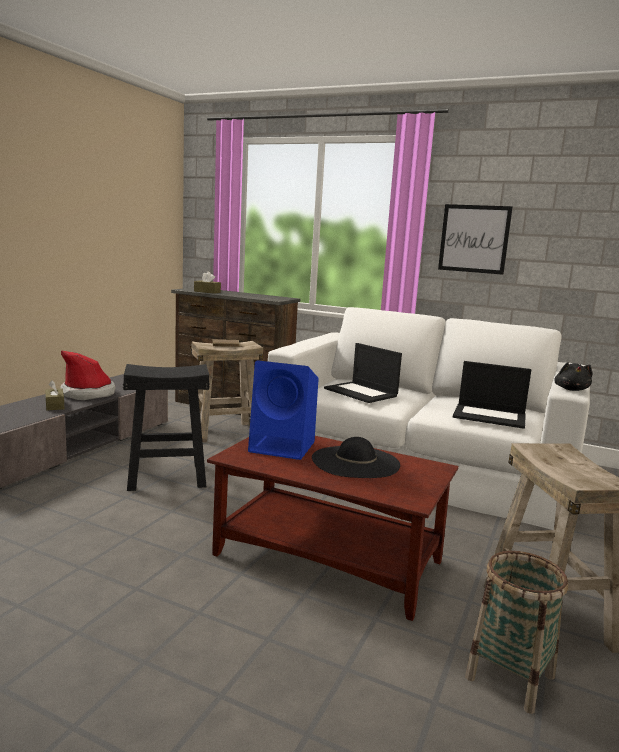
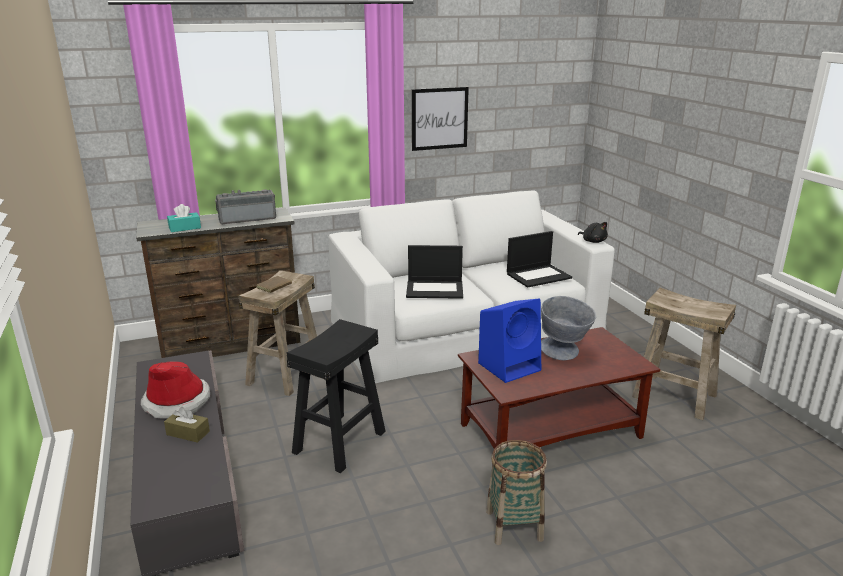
camera: 45 degrees left, 10 degrees up
brown tissue box [194,272,221,294] -> turquoise tissue box [167,204,201,232]
black hat [312,437,400,478] -> grey bowl [541,296,596,360]
basket [465,551,568,714] -> basket moved to [486,440,547,545]
none -> radio [215,189,276,224]

